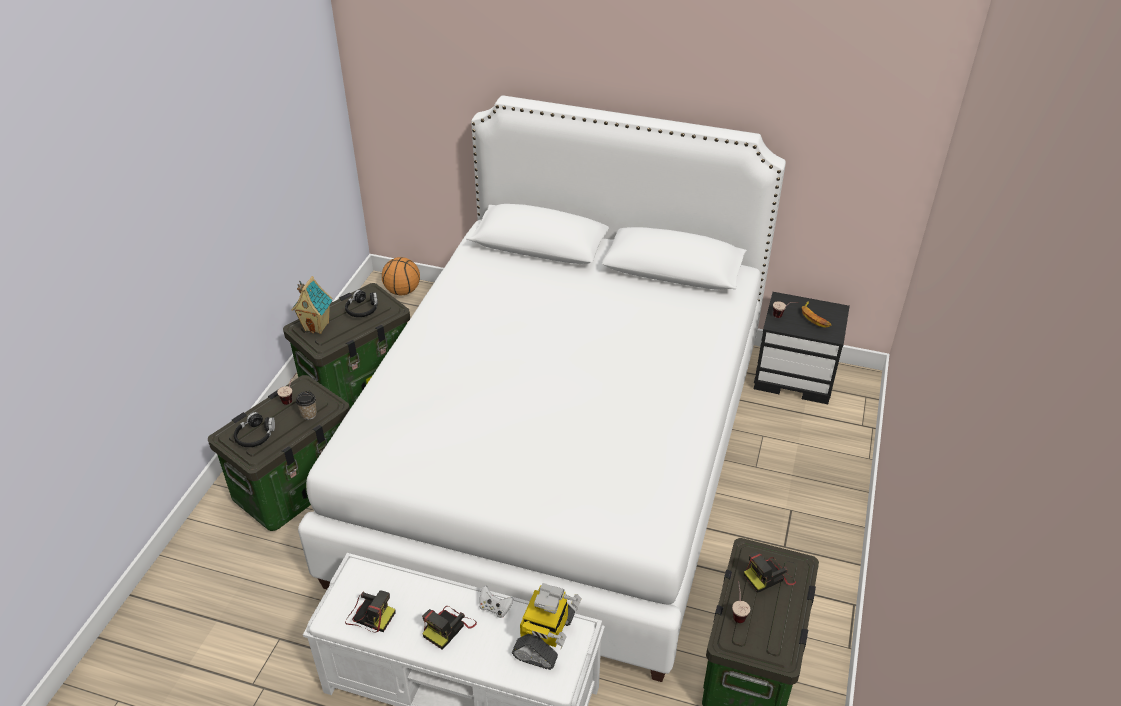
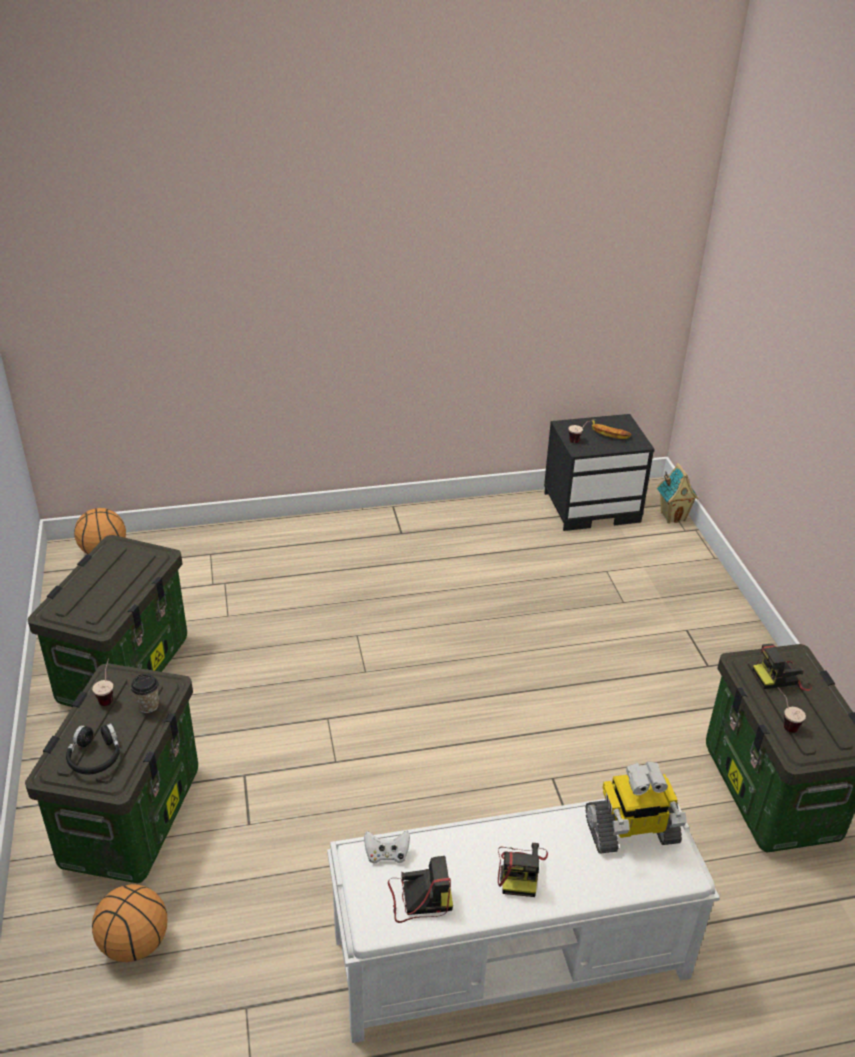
camera: 30 degrees left, 5 degrees down
toy house [292,276,333,334] -> toy house moved to [657,463,699,523]
white bed [298,95,786,682] -> none
black headphones [345,290,378,317] -> none
white game controller [479,585,513,618] -> white game controller moved to [364,831,410,863]
toy robot [512,583,582,670] -> toy robot turned 90 degrees clockwise [585,761,687,854]
camera [744,552,796,593] -> camera turned 45 degrees clockwise [753,644,812,691]
none -> basketball [92,884,167,962]

